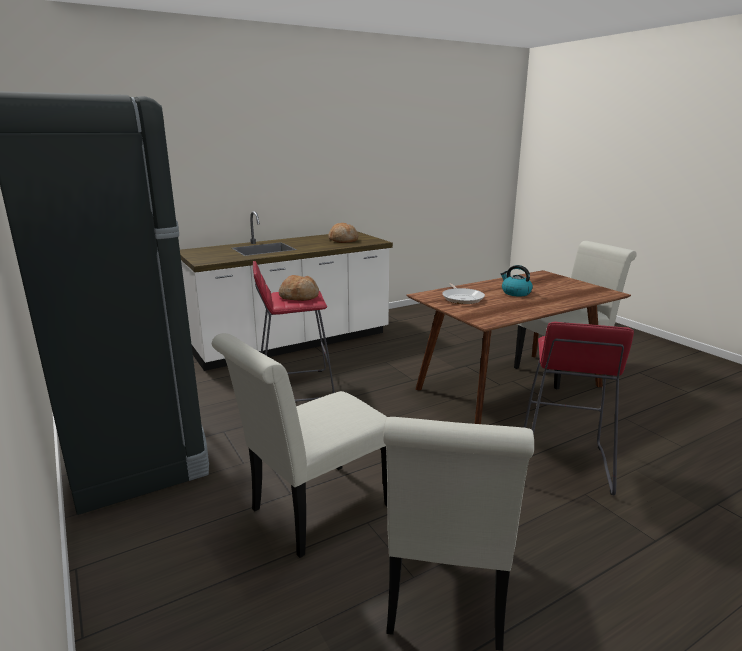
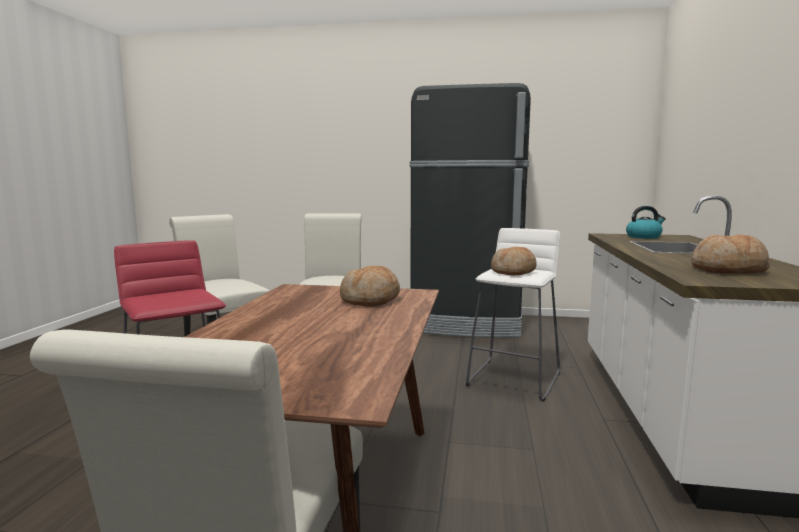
camera: 130 degrees right, 10 degrees down
red stool [253,261,335,402] -> white stool [466,228,560,401]
frying pan [442,283,485,304] -> bread [340,266,400,306]
kettle [501,265,533,297] -> kettle moved to [626,206,666,239]

